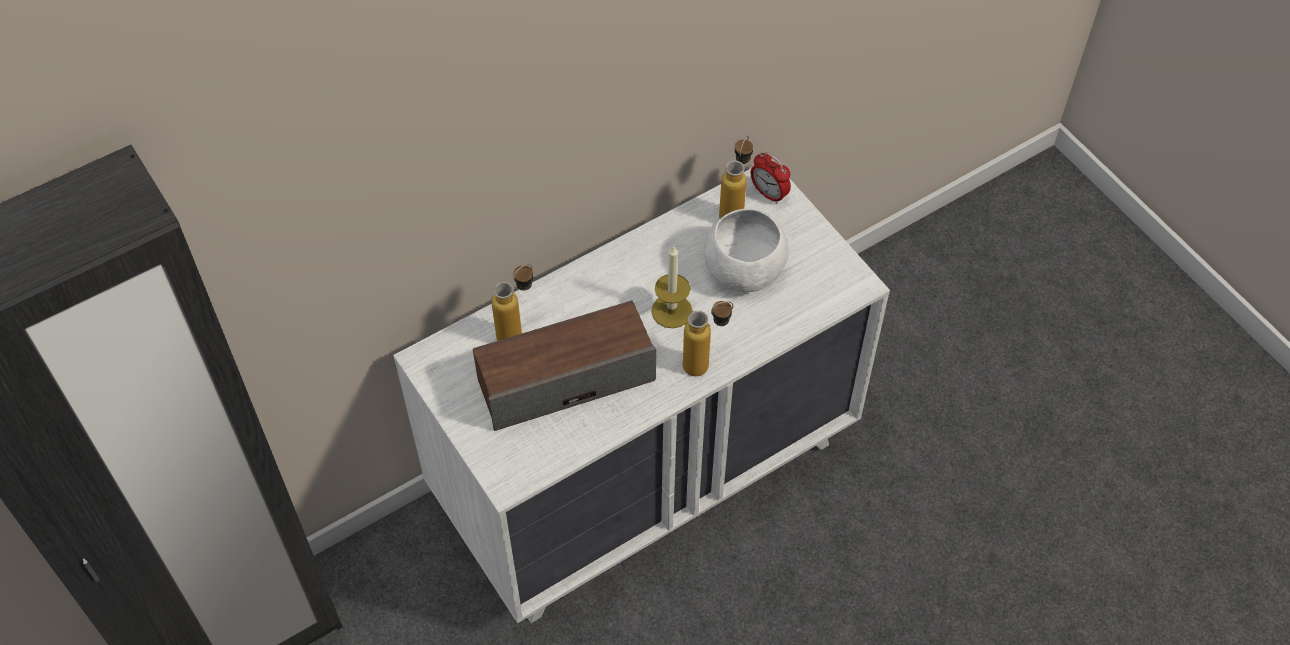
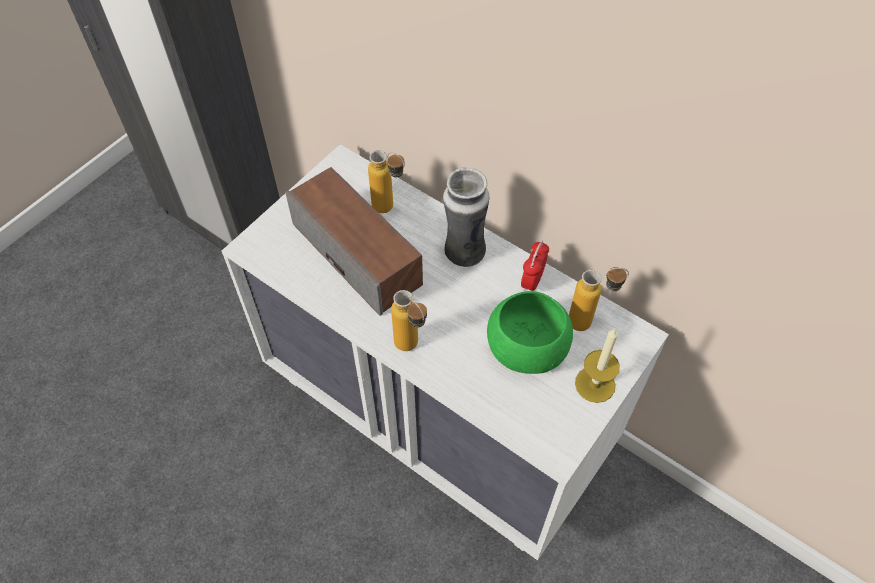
camera: 70 degrees right, 0 degrees up
candle [651,246,693,328] -> candle moved to [575,329,620,403]
white bowl [704,209,789,292] -> green bowl [487,291,573,374]
alarm clock [751,152,791,204] -> alarm clock moved to [521,241,549,291]
none -> vase [443,167,490,267]

